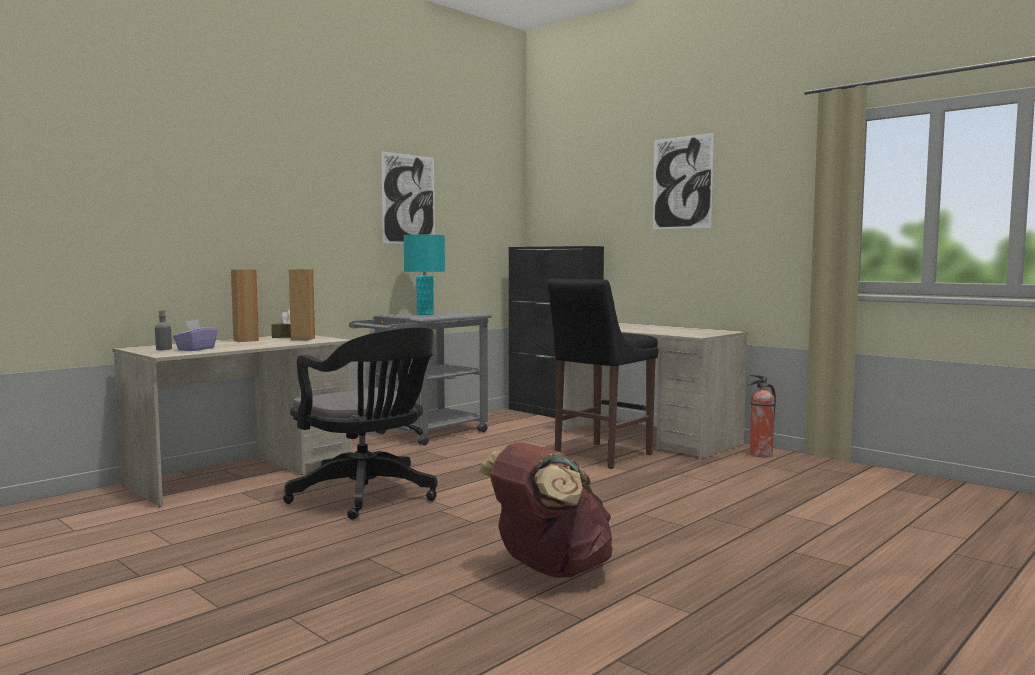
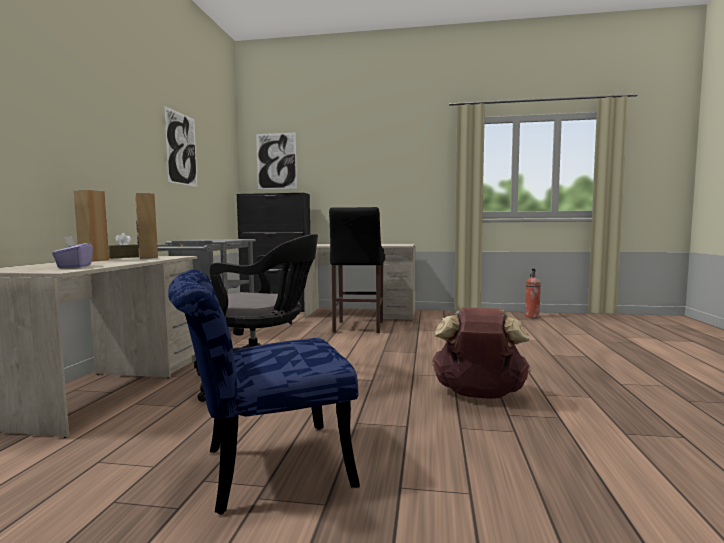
camera: 35 degrees left, 0 degrees up
grey bottle [155,310,172,350] -> none
turquoise table lamp [404,235,445,315] -> none
picture [653,133,714,229] -> picture moved to [256,133,297,189]
fire extinguisher [748,375,776,457] -> fire extinguisher moved to [525,268,541,318]
none -> blue chair [168,269,360,515]

